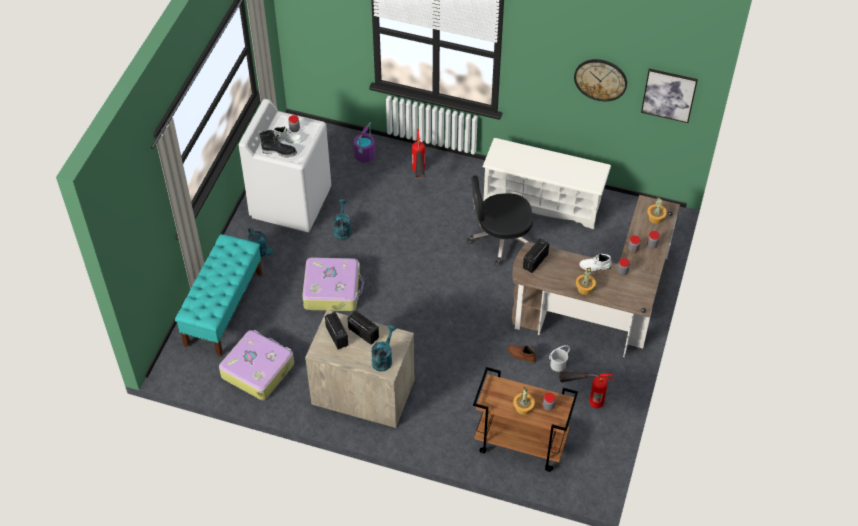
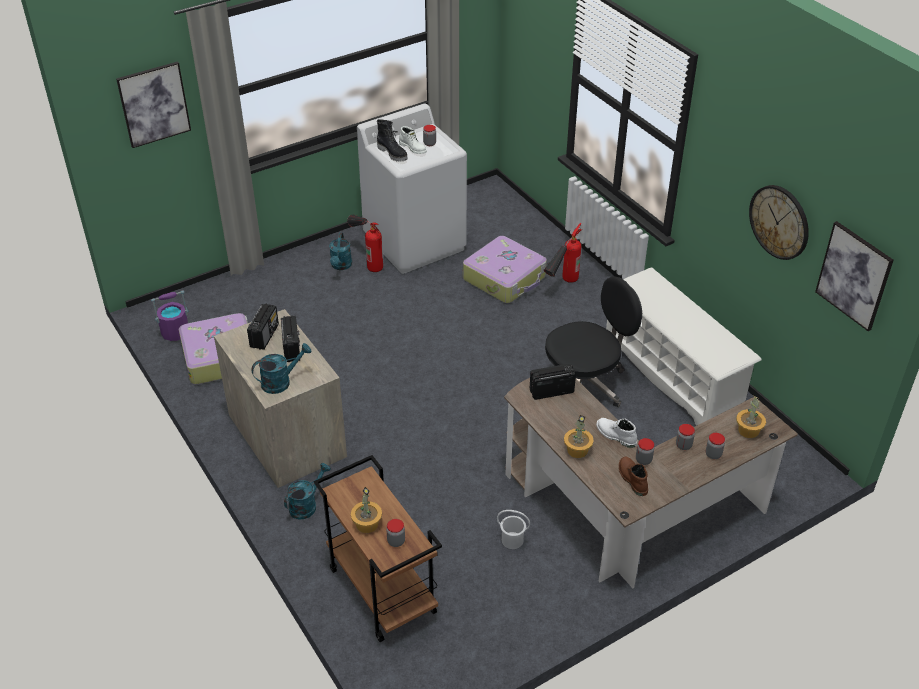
camera: 40 degrees right, 10 degrees down
turquoise bench [175,234,262,357] -> none
suitcase [302,257,364,311] -> suitcase moved to [463,236,547,303]
turquoise watering can [333,199,351,240] -> turquoise watering can moved to [284,463,331,520]
purple bucket [354,122,376,163] -> purple bucket moved to [151,290,188,341]
black office chair [467,175,533,266] -> black office chair turned 120 degrees clockwise [545,277,642,407]
brown boot [507,345,536,364] -> brown boot moved to [619,457,648,496]
fire extinguisher [559,371,614,408] -> fire extinguisher moved to [347,215,383,272]
none -> picture [116,62,191,148]

